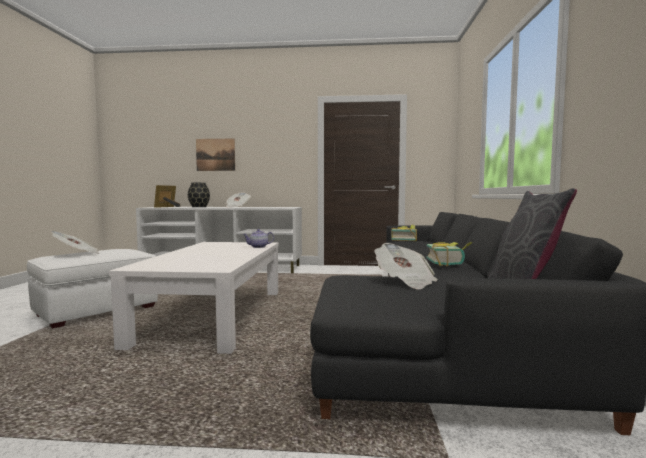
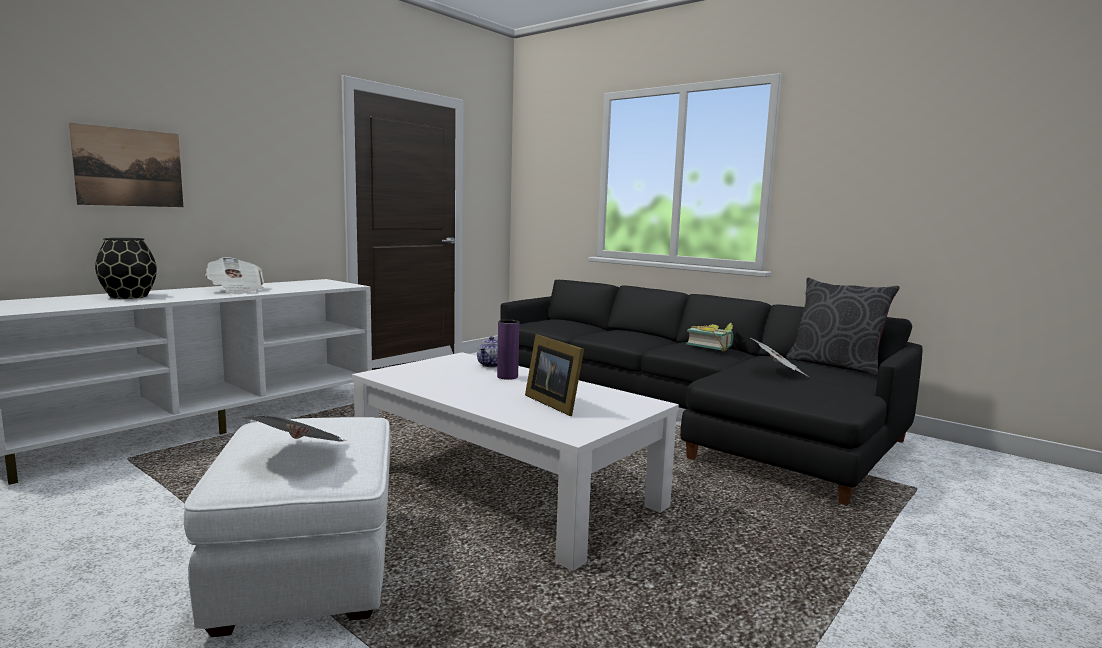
camera: 55 degrees left, 5 degrees up
picture frame [154,185,180,208] -> picture frame moved to [525,334,584,416]
book [391,224,417,241] -> none
none -> purple vase [497,320,519,380]

